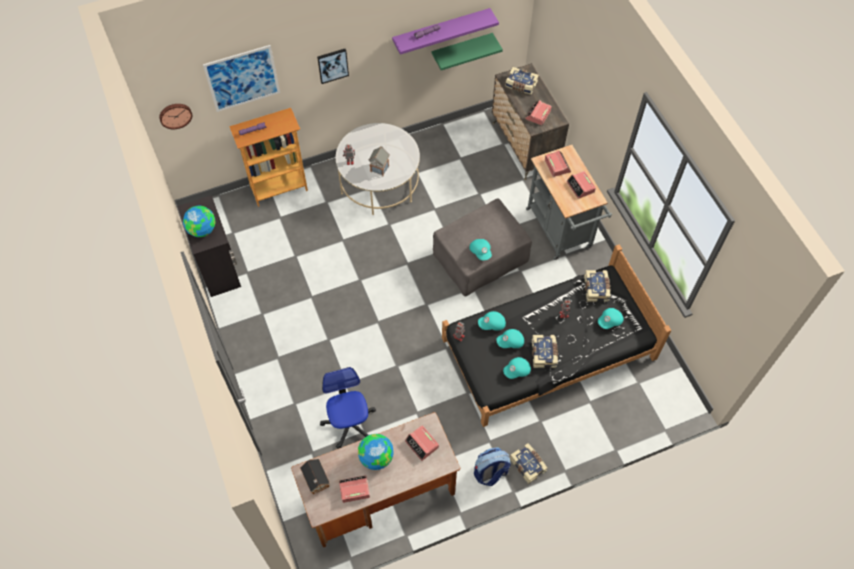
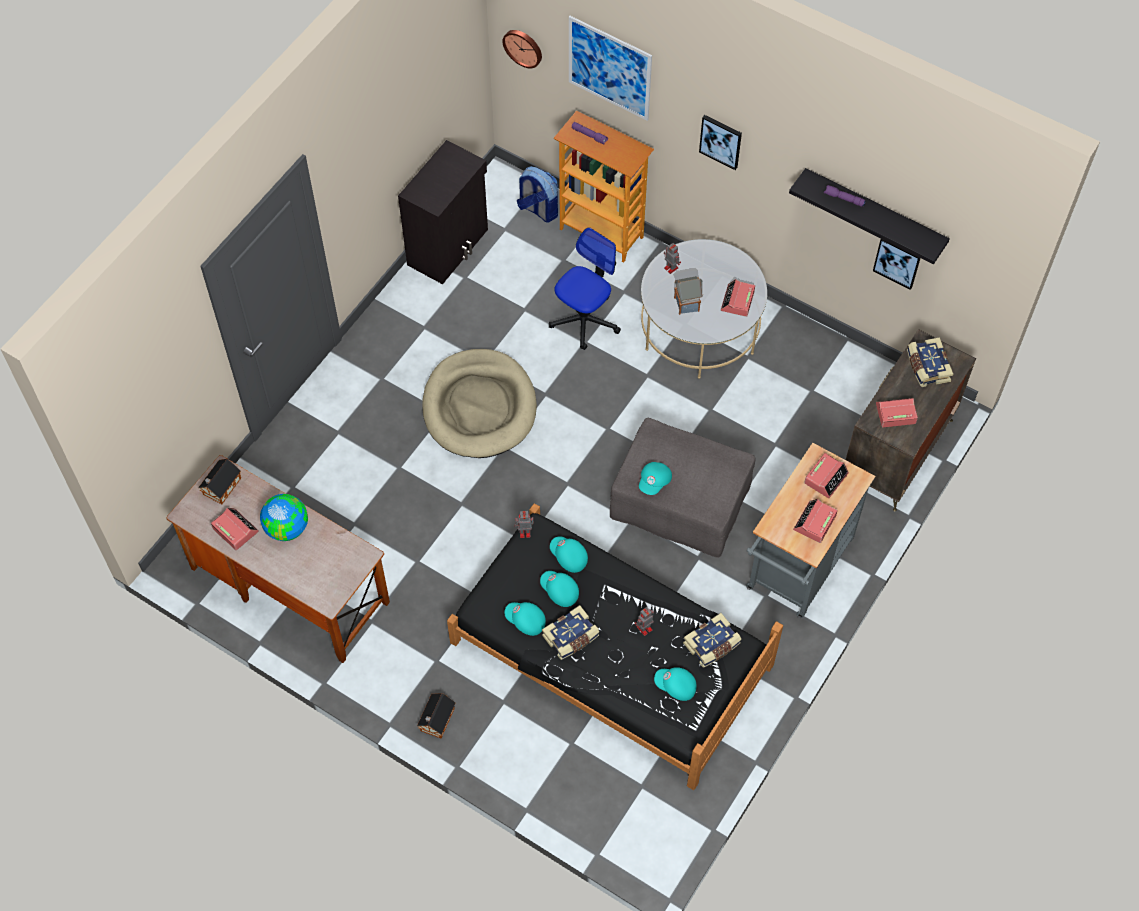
camera: 55 degrees right, 0 degrees up
globe [183,206,216,237] -> none
office chair [320,367,376,449] -> office chair moved to [549,227,621,350]
purple shelf [392,8,499,55] -> black shelf [789,168,950,264]
alarm clock [405,425,439,461] -> alarm clock moved to [721,279,755,317]
green shelf [432,33,503,70] -> picture [873,239,920,290]
backpack [474,447,511,486] -> backpack moved to [517,166,558,222]
book [510,443,548,484] -> toy house [417,693,456,738]
none -> beige dog bed [422,349,537,458]

